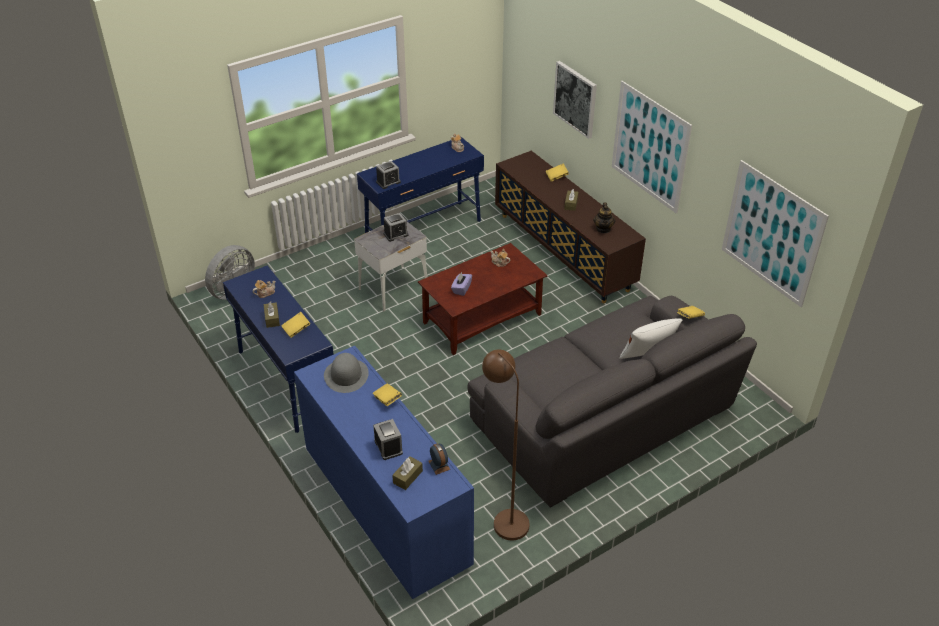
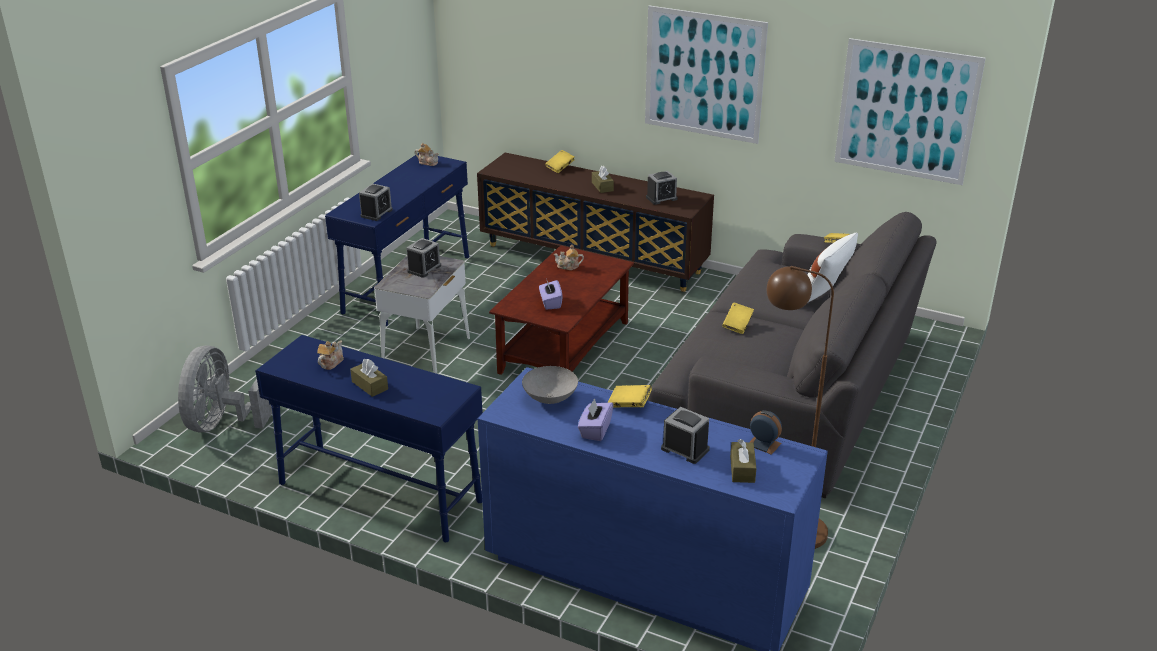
camera: 30 degrees left, 10 degrees down
yellow book [281,312,310,338] -> yellow book moved to [722,303,754,334]
grey hat [324,353,369,393] -> grey bowl [522,366,578,404]
picture [553,61,597,139] -> none
teapot [593,203,615,233] -> alarm clock [646,171,678,205]
none -> purple tissue box [578,398,613,441]

